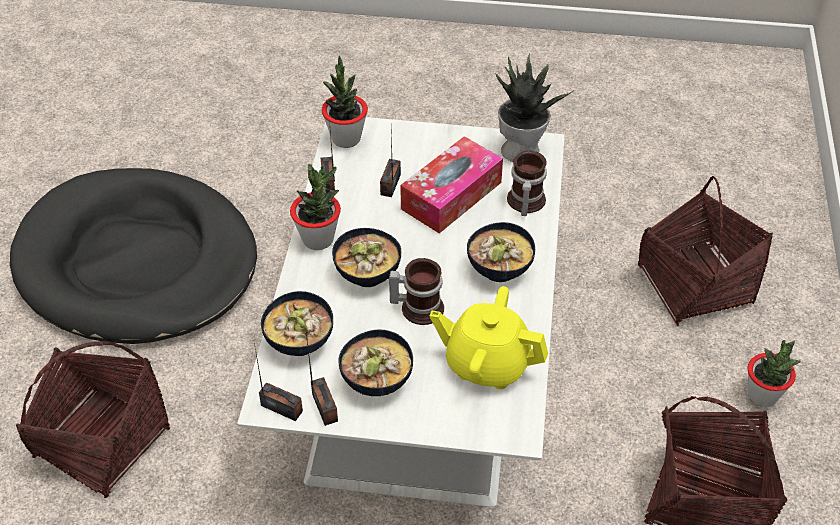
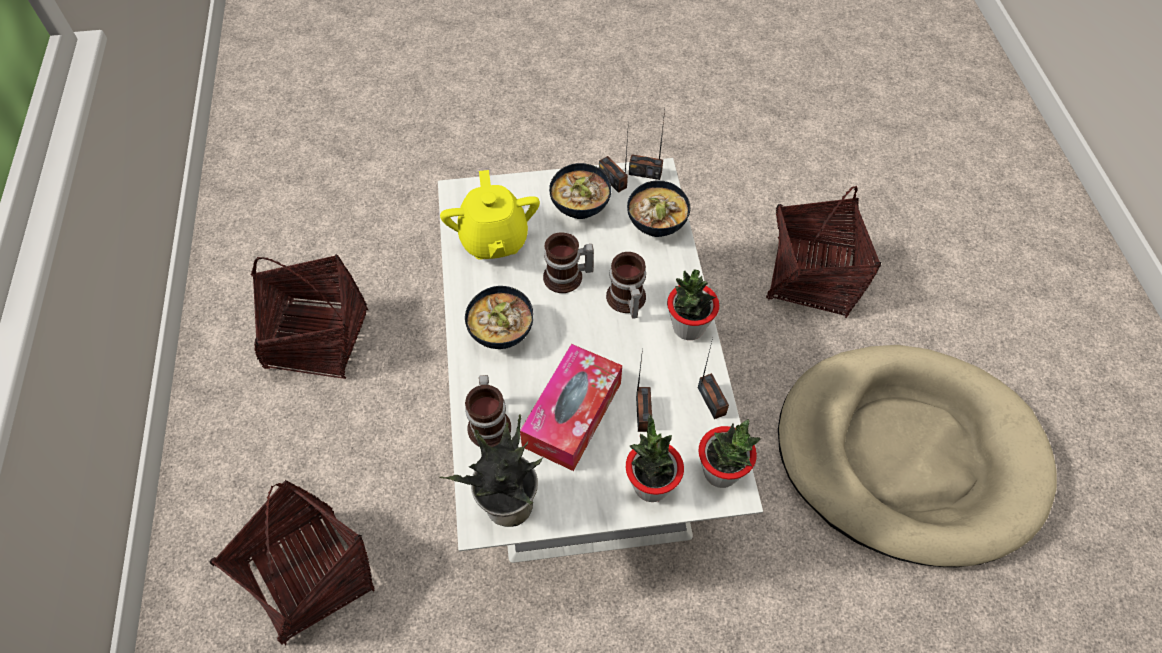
camera: 165 degrees right, 10 degrees up
black dog bed [10,168,257,344] -> beige dog bed [778,345,1057,567]
bowl [332,228,401,287] -> mug [606,252,646,319]
yellow teapot [430,286,548,389] -> yellow teapot turned 75 degrees clockwise [440,170,540,260]
potted plant [748,340,801,407] -> potted plant moved to [626,414,684,502]

